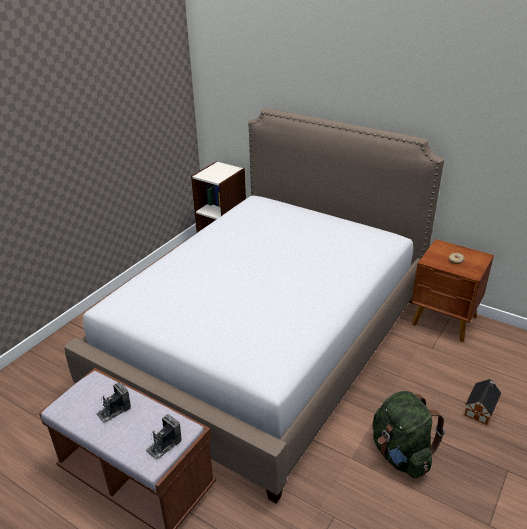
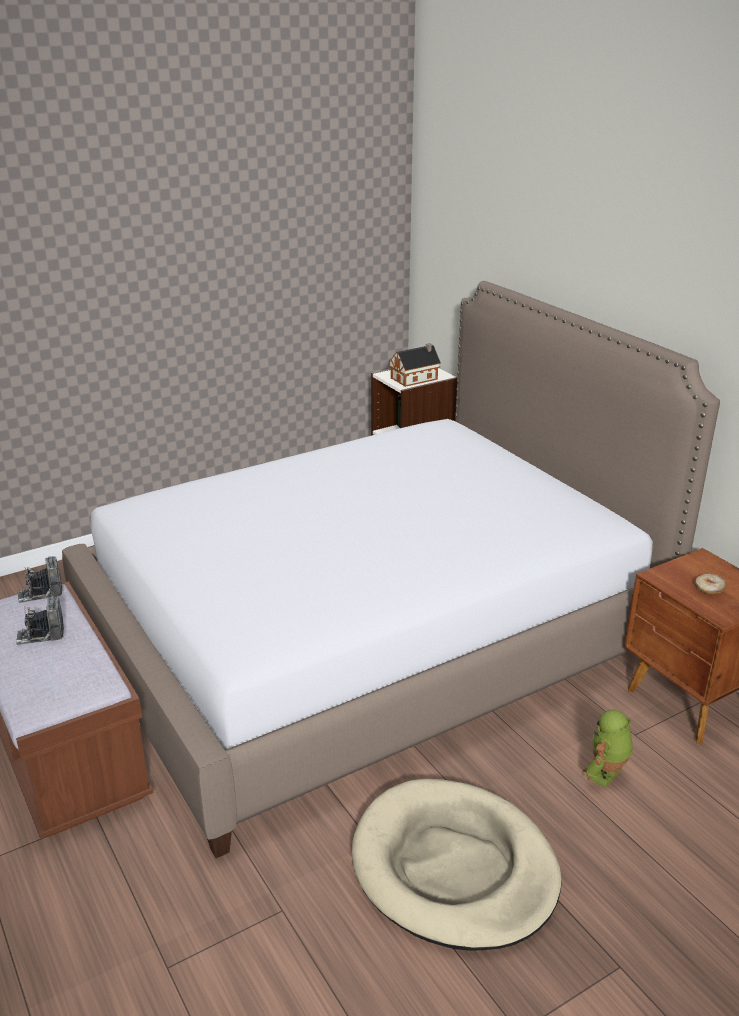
camera: 25 degrees right, 5 degrees down
camera [145,414,181,460] -> camera moved to [17,556,62,603]
green backpack [372,391,445,479] -> beige dog bed [352,779,562,951]
toy house [464,379,501,425] -> toy house moved to [389,343,441,387]
none -> toy robot [583,710,633,788]

